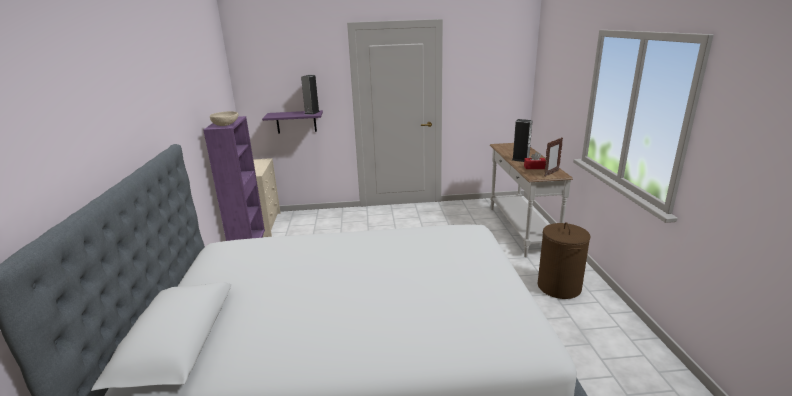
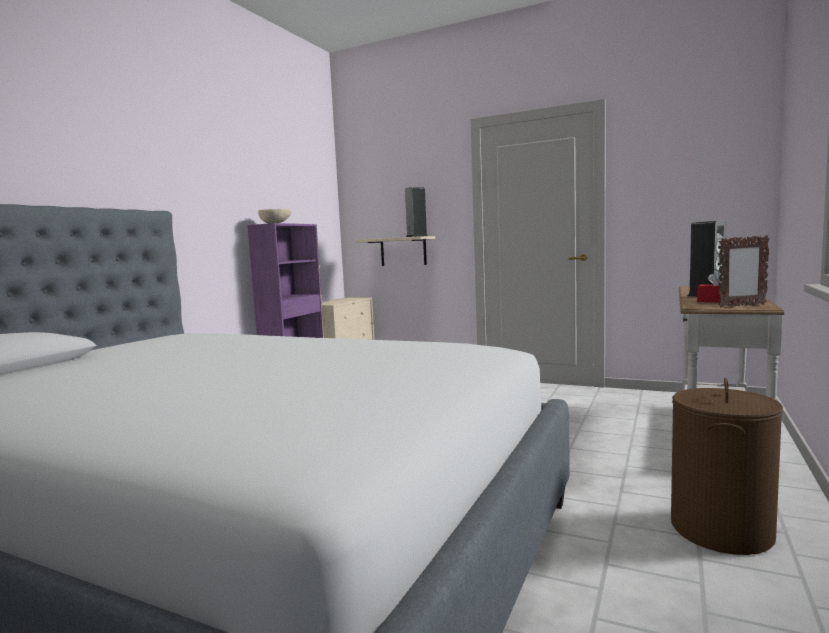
camera: 30 degrees right, 15 degrees down
purple shelf [262,110,323,134] -> beige shelf [355,236,435,266]

